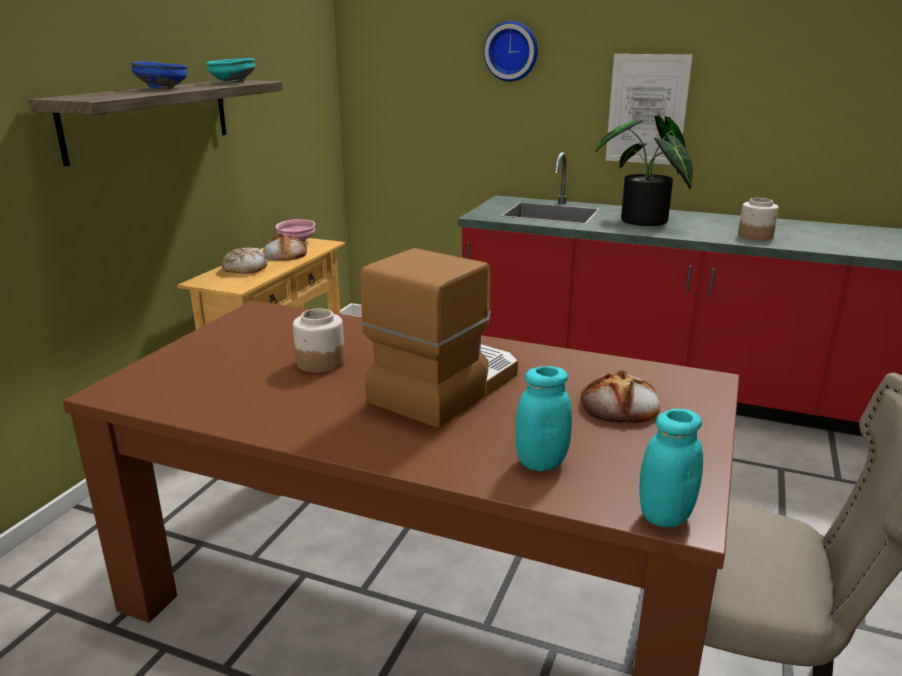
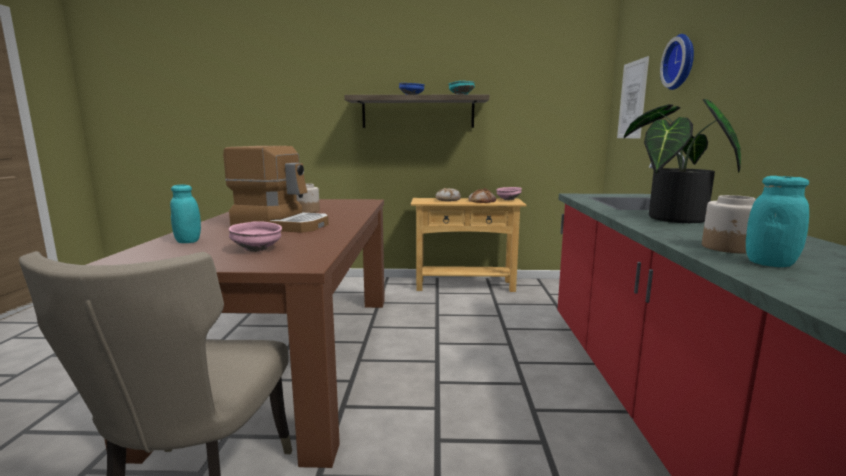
camera: 70 degrees right, 10 degrees down
bread [580,370,660,423] -> pink bowl [229,221,282,252]
picture [605,54,693,165] -> picture moved to [617,56,649,139]
turquoise jar [640,409,703,527] -> turquoise jar moved to [746,176,809,267]

